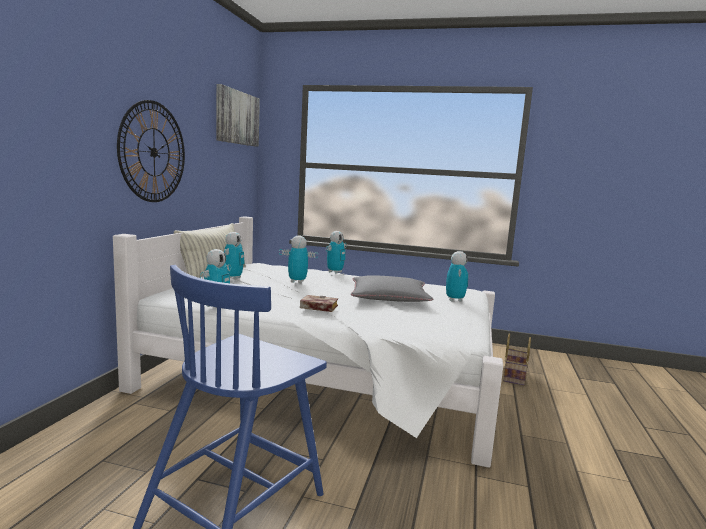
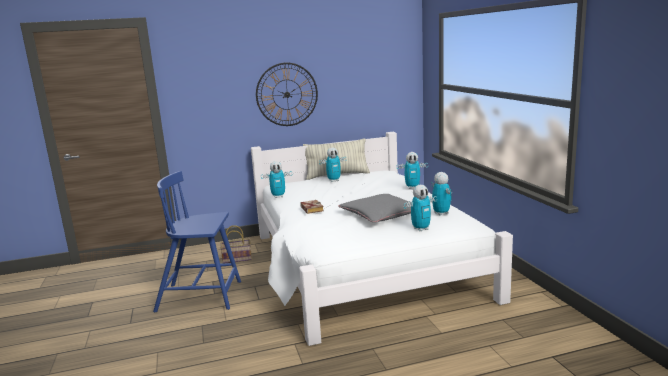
camera: 60 degrees right, 5 degrees up
picture [216,84,260,147] -> none
toy robot [279,235,318,283] -> toy robot moved to [431,172,452,216]
basket [503,334,531,386] -> basket moved to [220,225,252,263]

